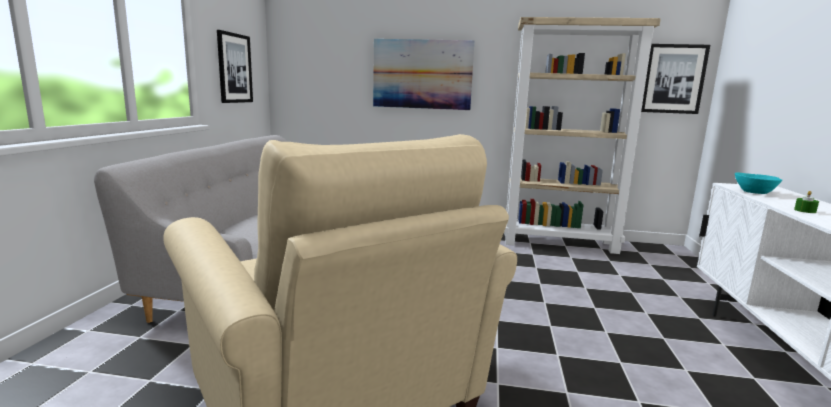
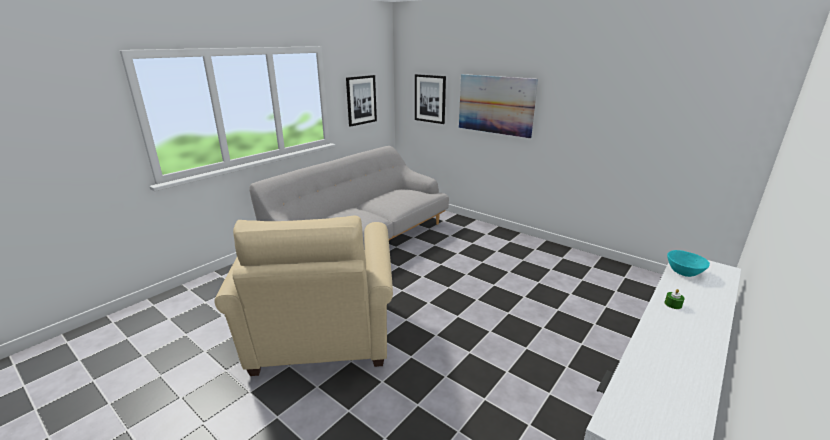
camera: 30 degrees right, 10 degrees up
beige bookcase [504,17,661,254] -> none
picture [641,44,710,114] -> picture moved to [415,74,446,124]

